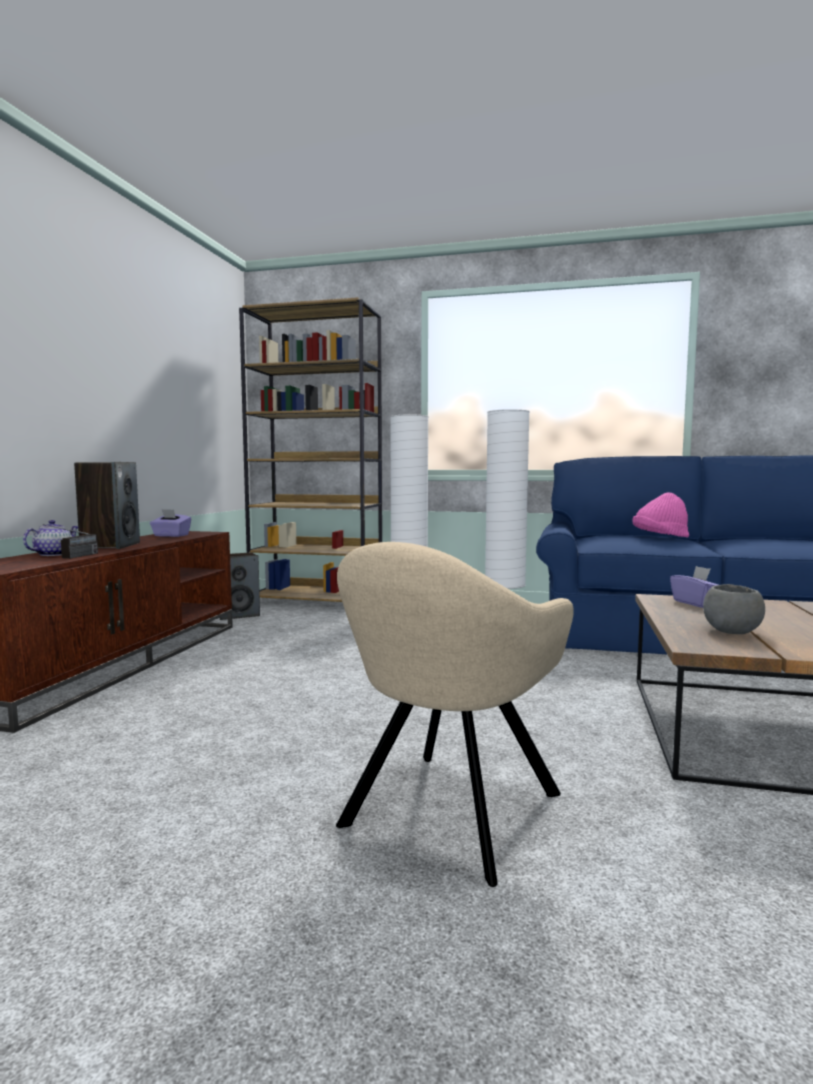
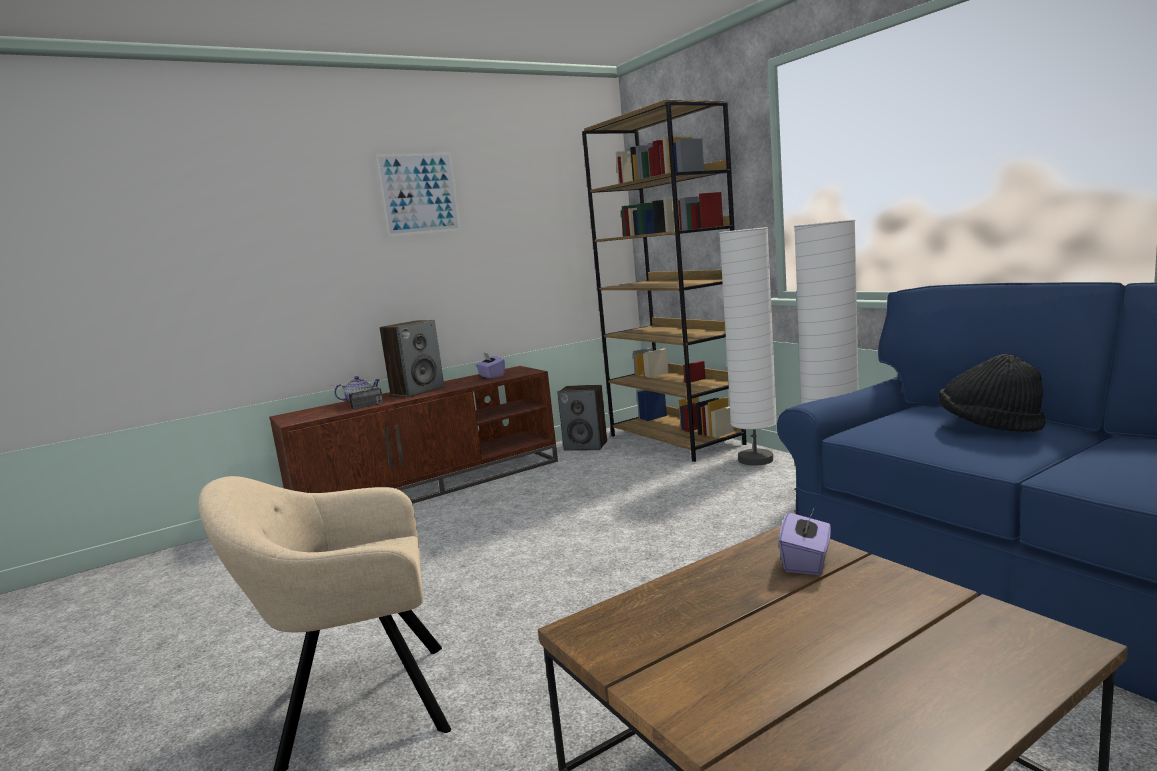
camera: 45 degrees right, 5 degrees up
pink hat [633,492,689,538] -> black hat [938,354,1046,432]
grey bowl [703,584,765,634] -> none
none -> picture [375,152,461,237]

